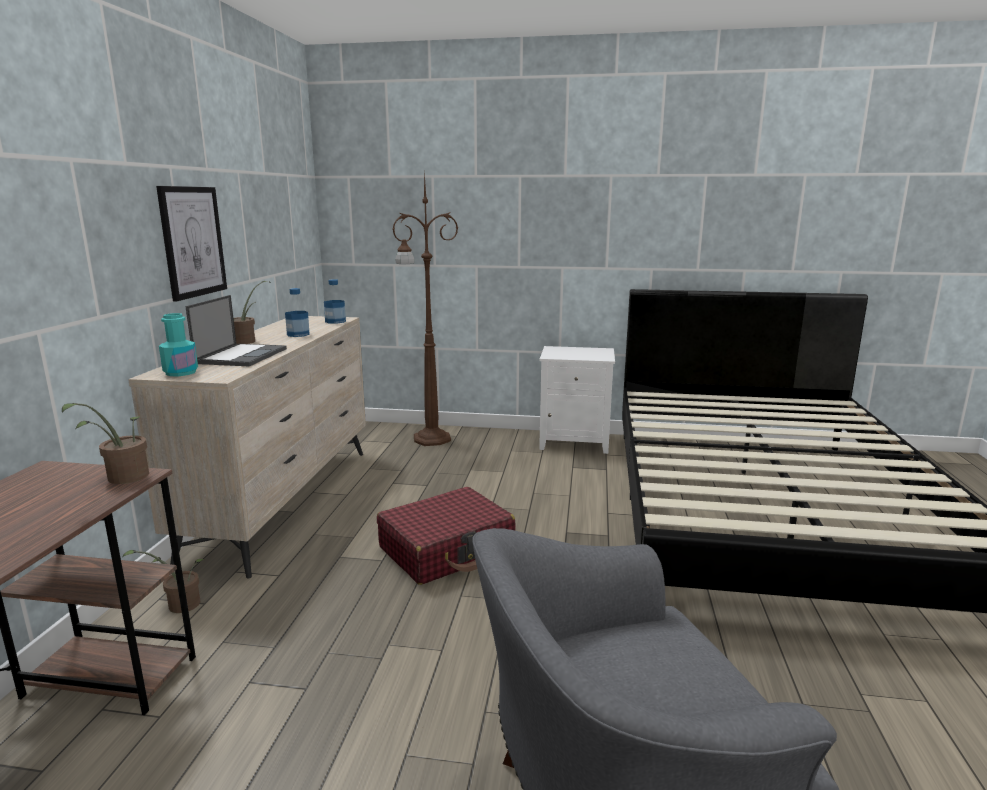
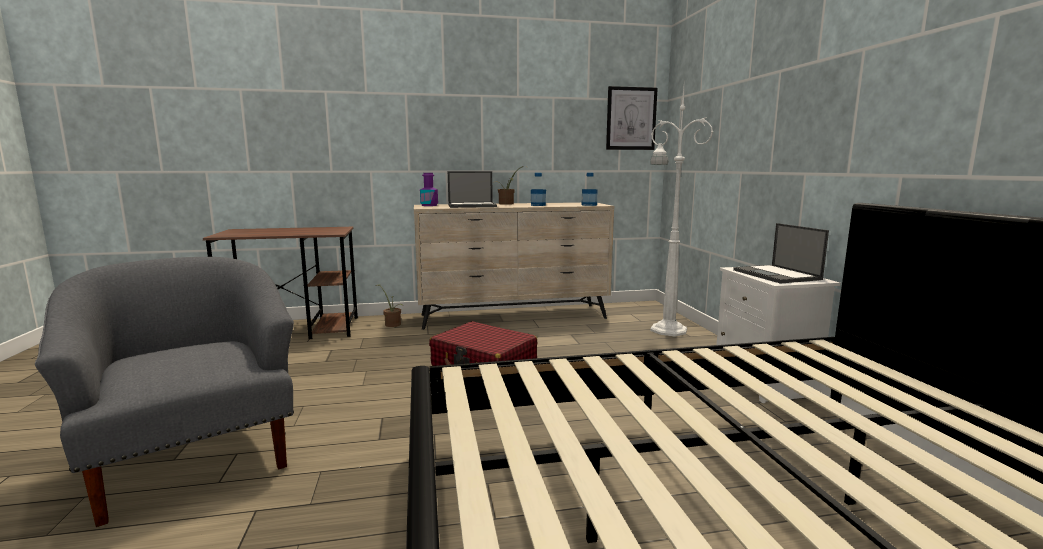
camera: 70 degrees right, 5 degrees down
potted plant [62,403,149,484] -> none
picture [156,186,227,301] -> picture moved to [606,86,658,150]
turquoise bottle [159,313,198,376] -> purple bottle [420,173,438,206]
brown floor lamp [392,172,458,446] -> white floor lamp [650,87,713,337]
none -> laptop [733,223,829,284]

